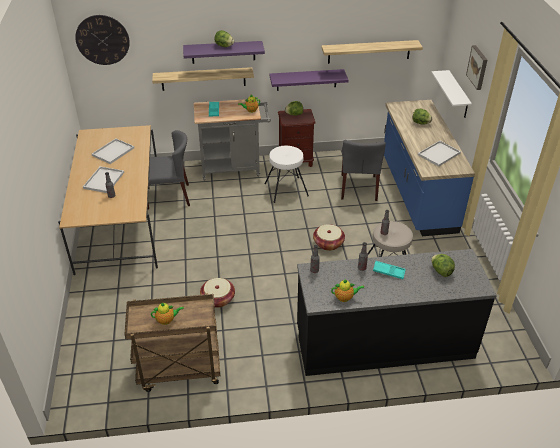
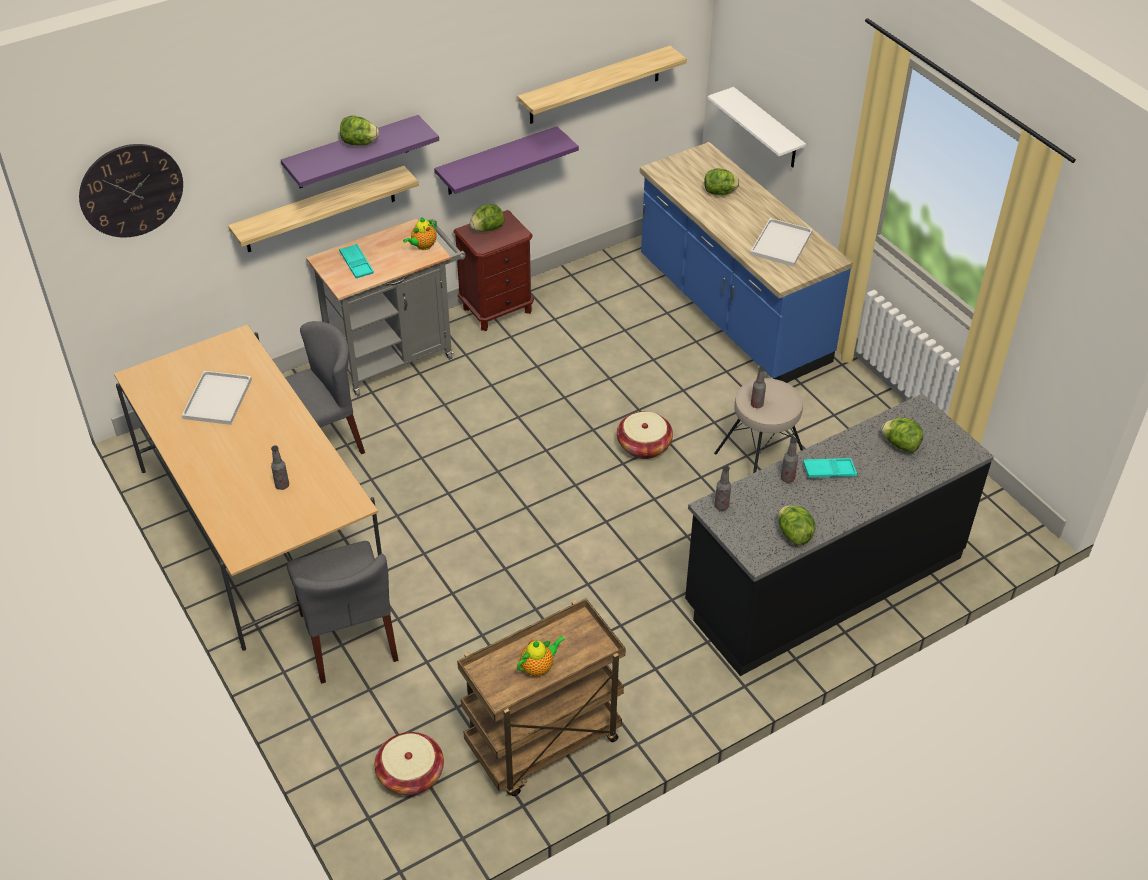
camera: 25 degrees left, 5 degrees up
white tray [83,166,124,193] -> none
basket [200,278,235,308] -> basket moved to [375,732,444,795]
white stool [265,146,309,203] -> none
teapot [331,279,364,302] -> lettuce [778,505,815,545]
grey chair [341,140,386,201] -> grey chair moved to [287,541,398,684]
picture [466,45,487,90] -> none

